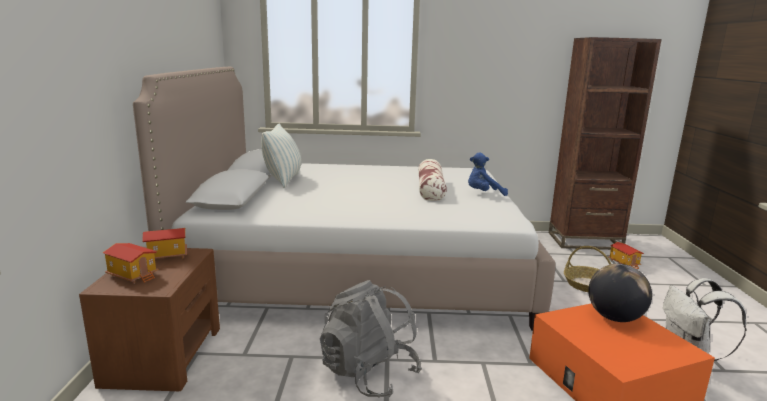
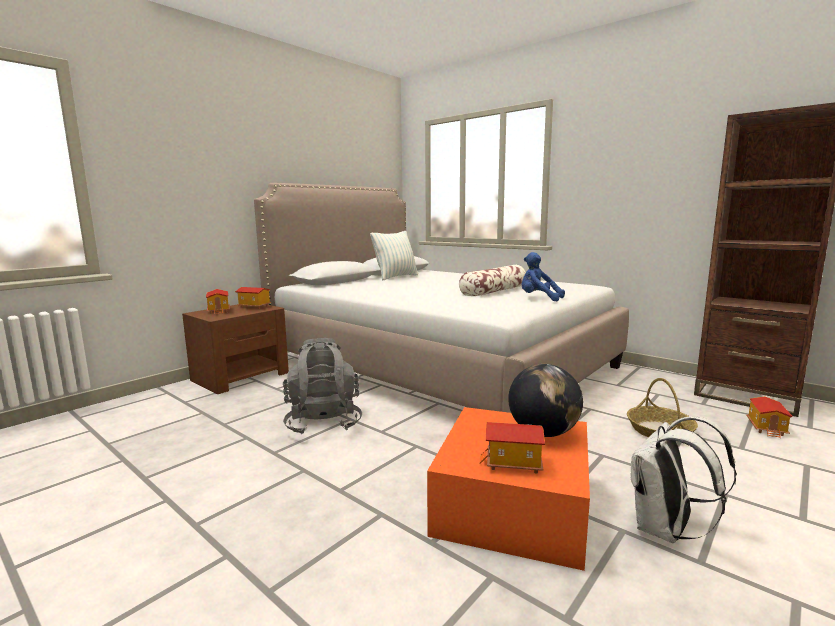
camera: 40 degrees right, 5 degrees down
none -> toy house [479,422,545,474]

